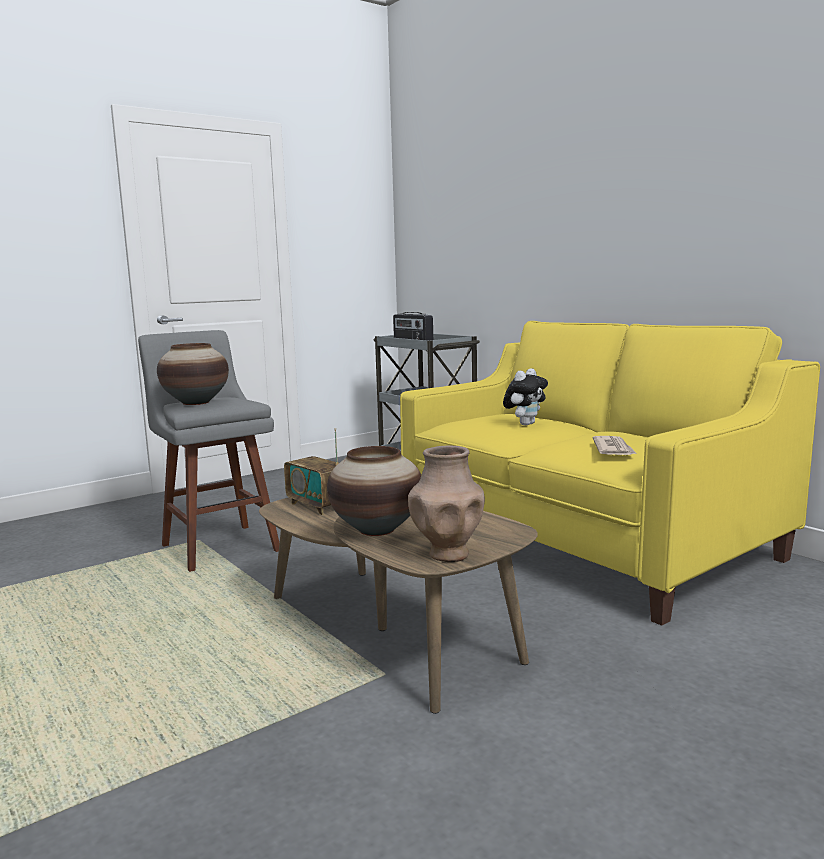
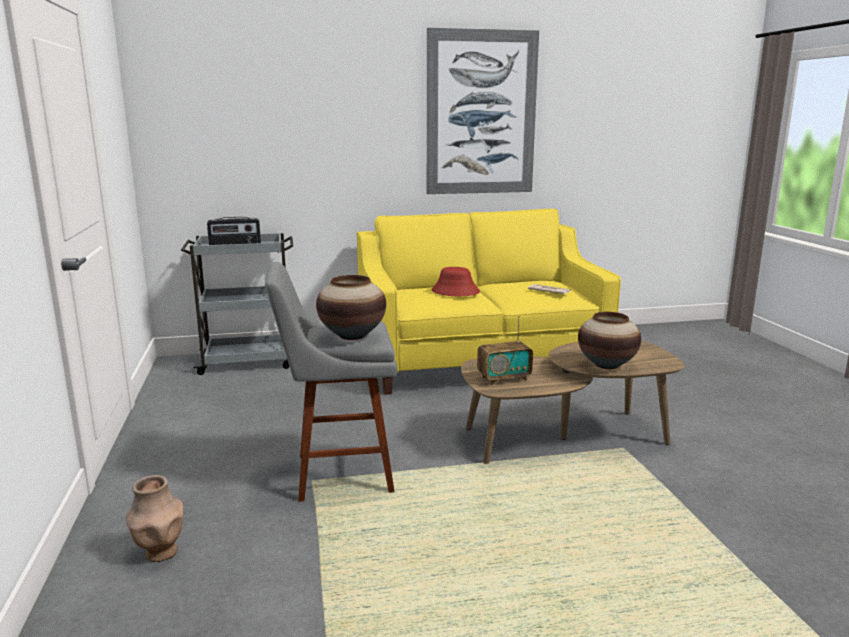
camera: 65 degrees left, 5 degrees up
brown vase [408,446,485,562] -> brown vase moved to [126,475,183,562]
plush toy [503,368,548,426] -> red hat [432,267,480,296]
none -> picture [427,28,539,194]

